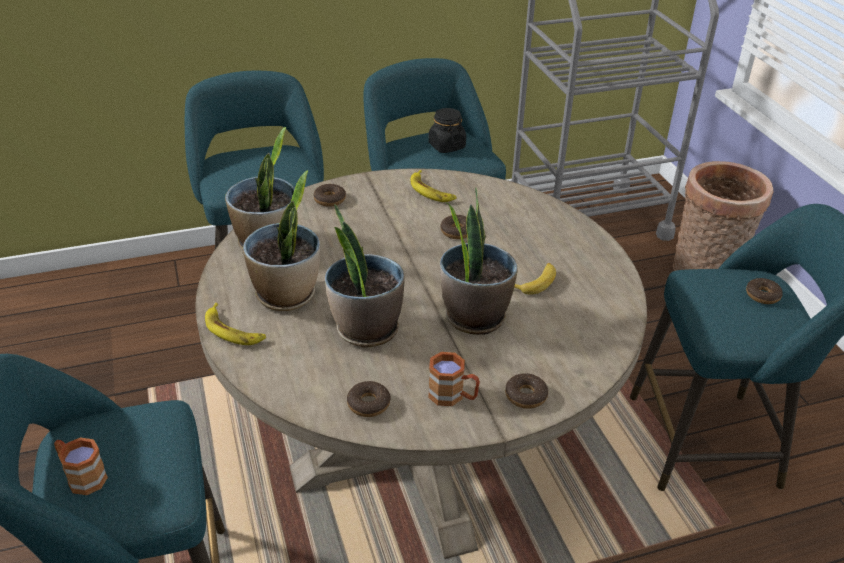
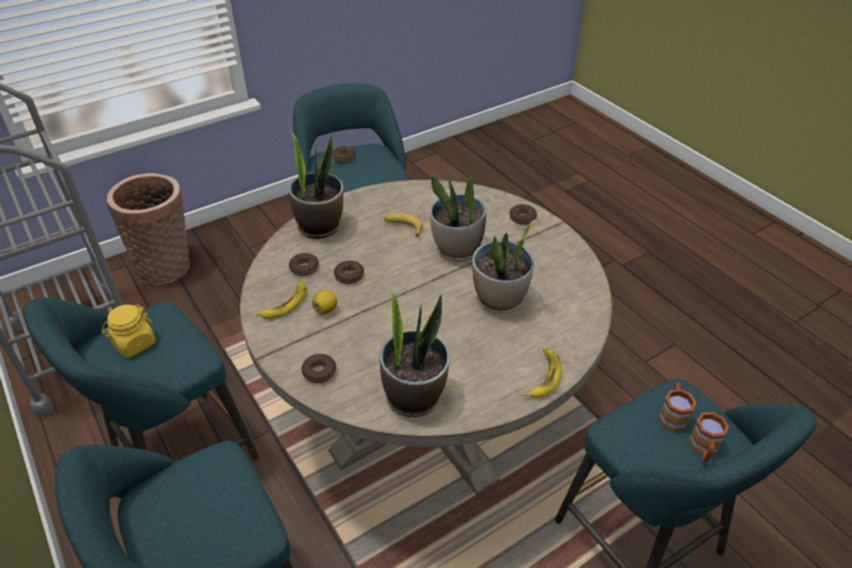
camera: 105 degrees left, 5 degrees up
potted plant [243,170,320,311] -> potted plant moved to [289,132,343,239]
donut [347,381,391,417] -> donut moved to [289,253,319,276]
black jar [428,108,466,153] -> yellow jar [102,304,156,357]
brown mug [428,352,480,406] -> brown mug moved to [658,382,696,433]
none -> lemon [312,290,337,314]

